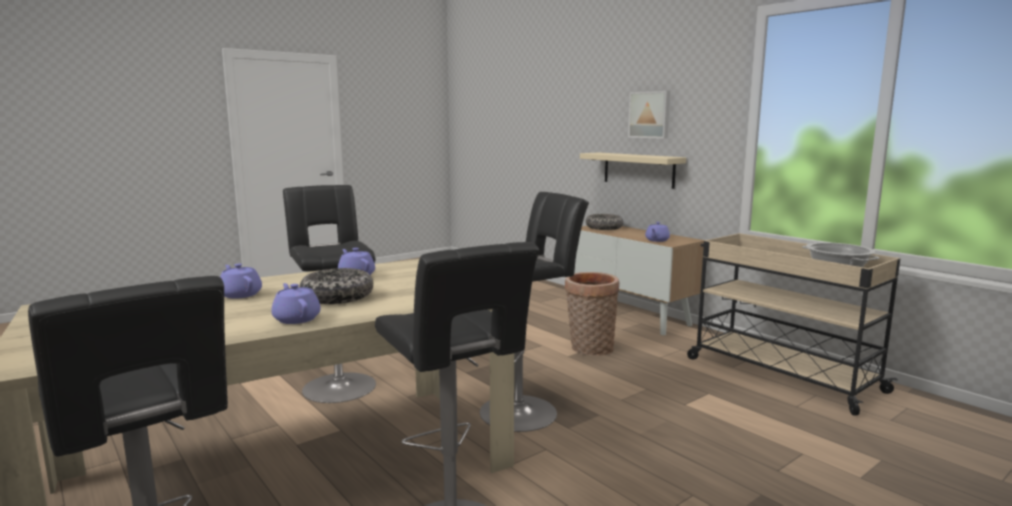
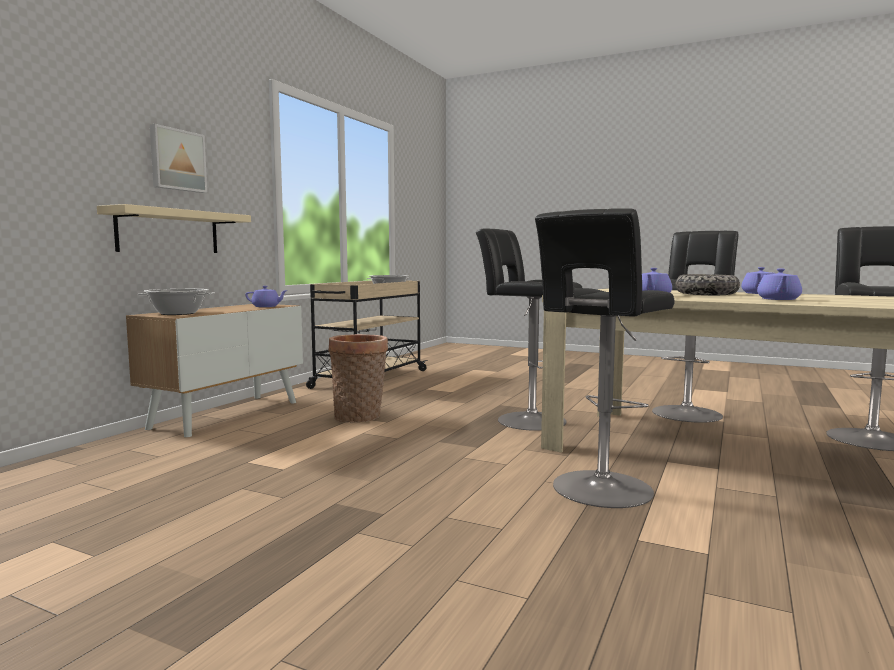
camera: 115 degrees left, 5 degrees down
bowl [586,214,623,230] -> cooking pot [138,289,215,315]

